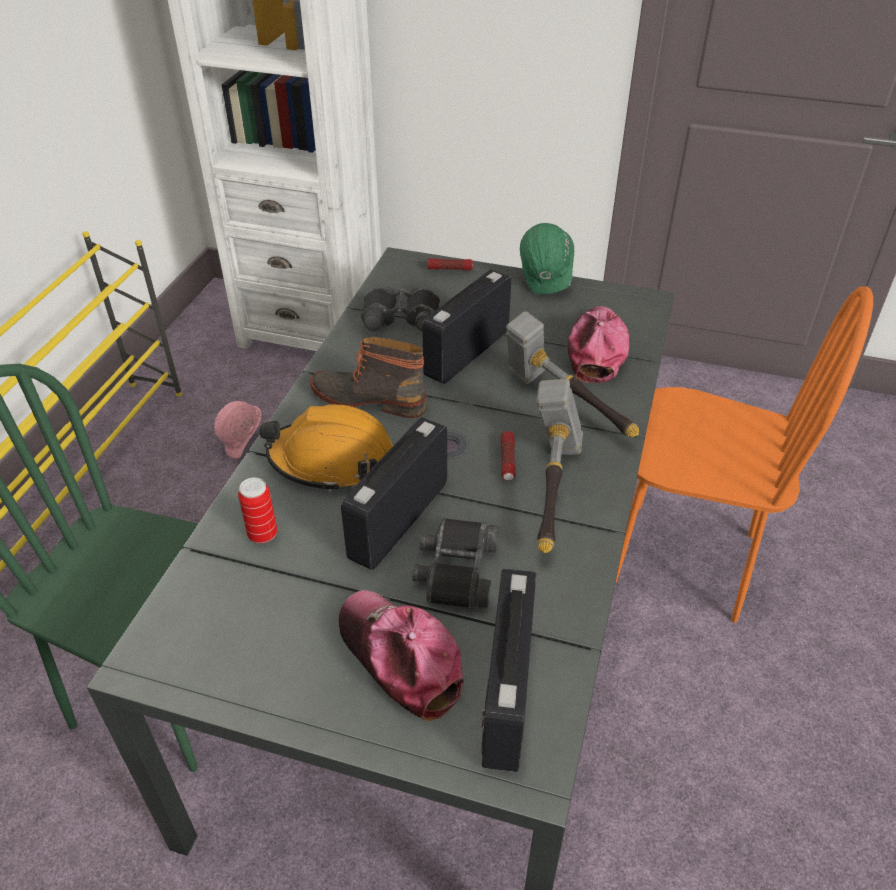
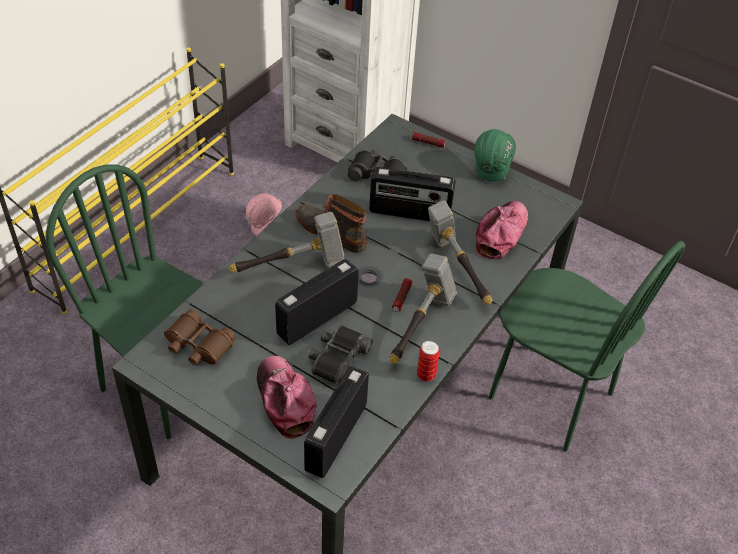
camera: 15 degrees right, 5 degrees up
can [238,477,277,543] -> can moved to [417,341,440,381]
orange hard hat [259,404,393,492] -> hammer [229,212,345,273]
radio [422,270,511,384] -> radio turned 135 degrees counterclockwise [369,167,456,221]
orange chair [616,286,873,623] -> green chair [489,241,685,451]
none -> brown binoculars [164,309,236,365]

